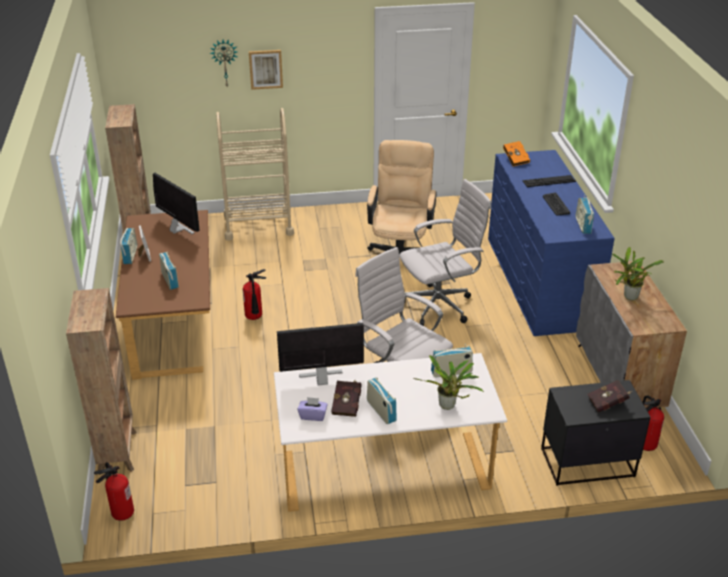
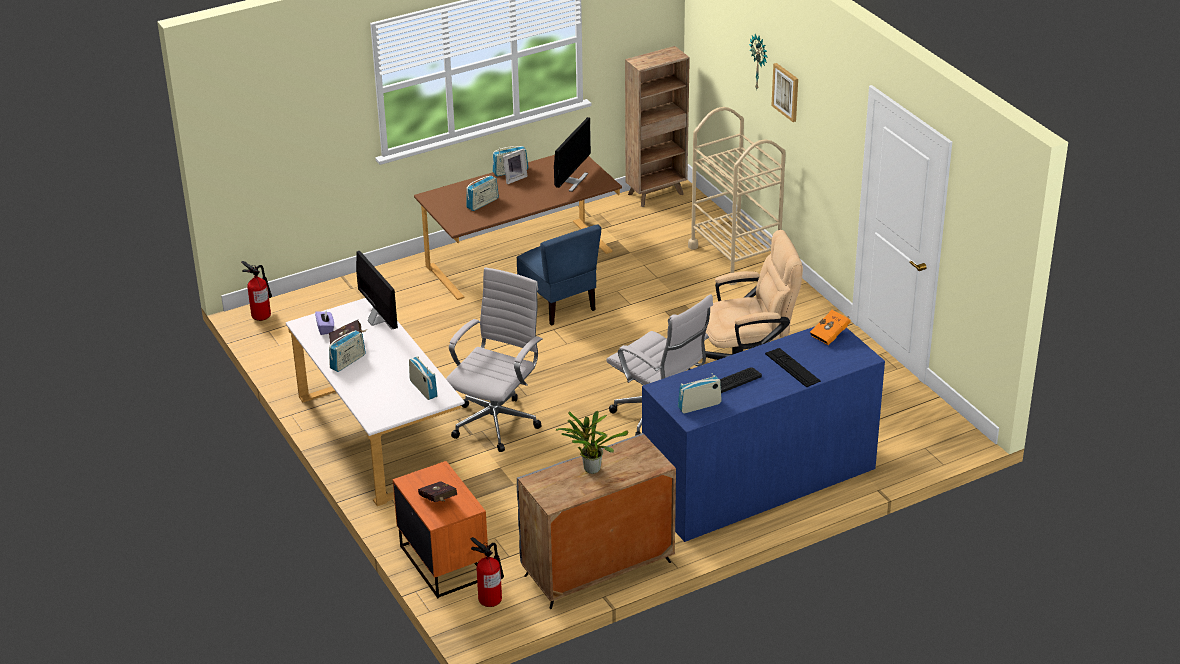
camera: 70 degrees right, 0 degrees up
brown bookcase [66,288,137,475] -> none
fire extinguisher [243,269,266,320] -> blue chair [516,224,601,326]
potted plant [413,355,484,410] -> none
black nightstand [541,380,651,486] -> orange nightstand [393,461,488,599]

